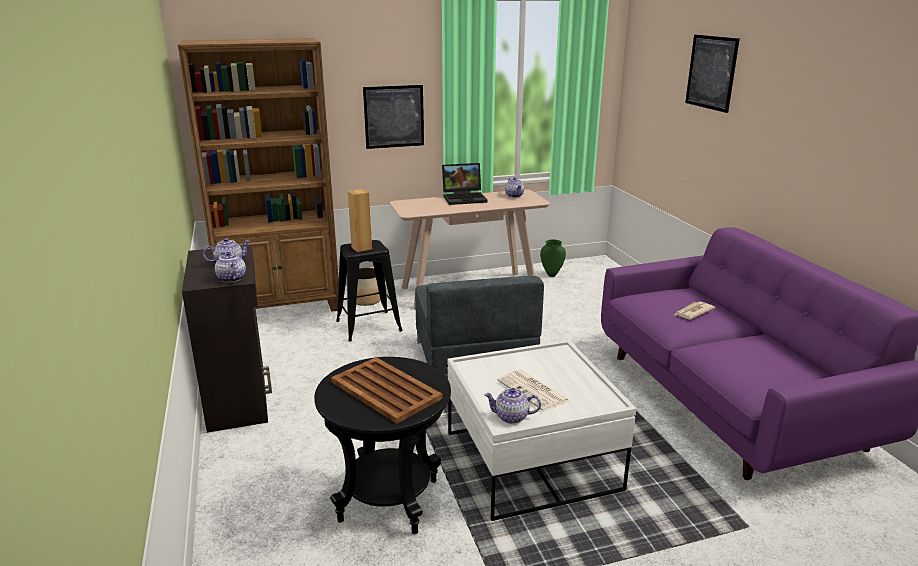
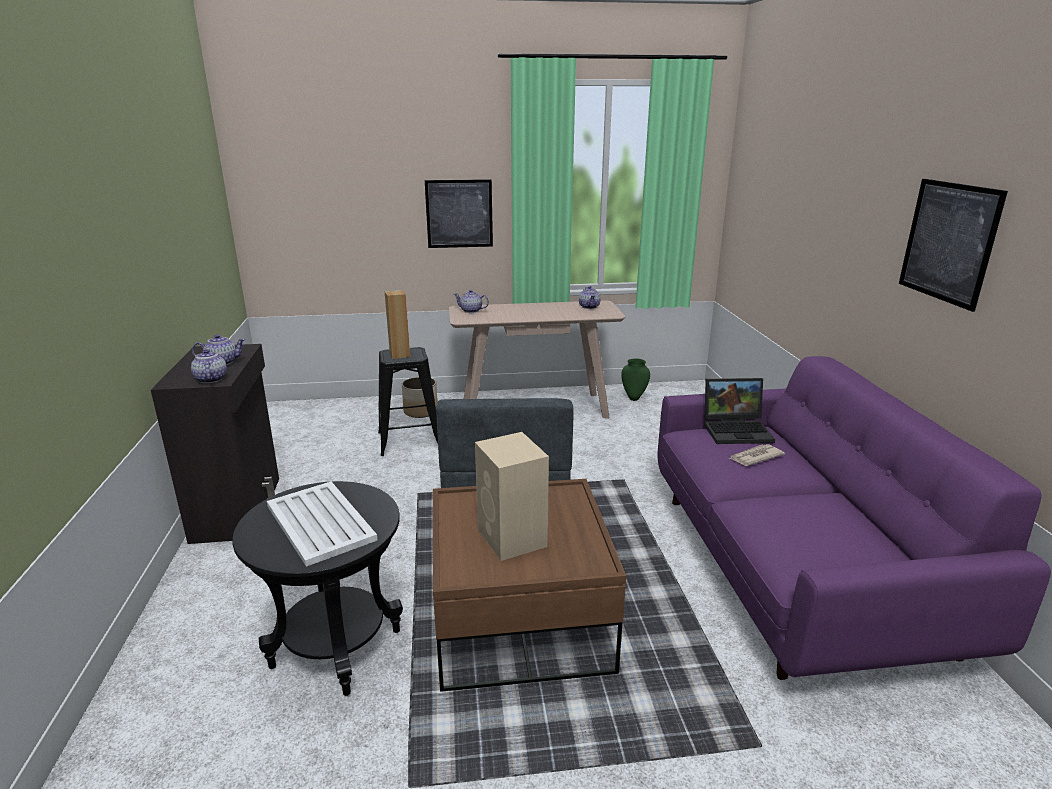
camera: 10 degrees right, 0 degrees up
brown bookcase [178,38,339,312] -> none
brown tray [331,357,442,424] -> white tray [267,481,377,567]
laptop [442,163,488,205] -> laptop moved to [704,378,775,444]
white coffee table [448,340,637,521] -> brown coffee table [433,479,626,692]
teapot [484,388,541,424] -> teapot moved to [454,290,489,313]
newspaper [497,370,569,411] -> beige speaker [475,432,549,561]
picture [685,35,740,113] -> picture moved to [899,179,1008,312]

